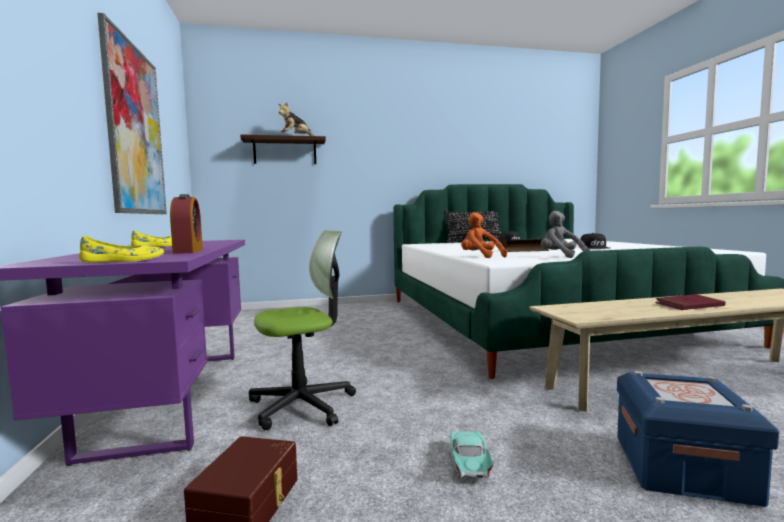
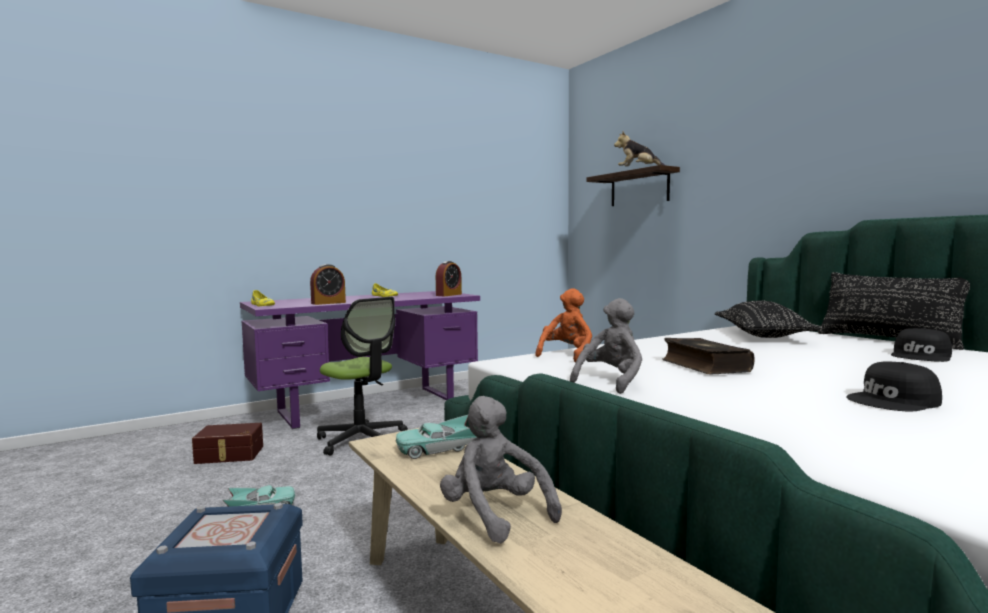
camera: 70 degrees right, 0 degrees up
picture [97,13,167,214] -> none
red book [655,294,726,310] -> grey plush toy [440,396,562,544]
none -> turquoise toy car [395,415,477,459]
none -> alarm clock [436,261,462,296]
none -> black pillow [715,300,823,338]

